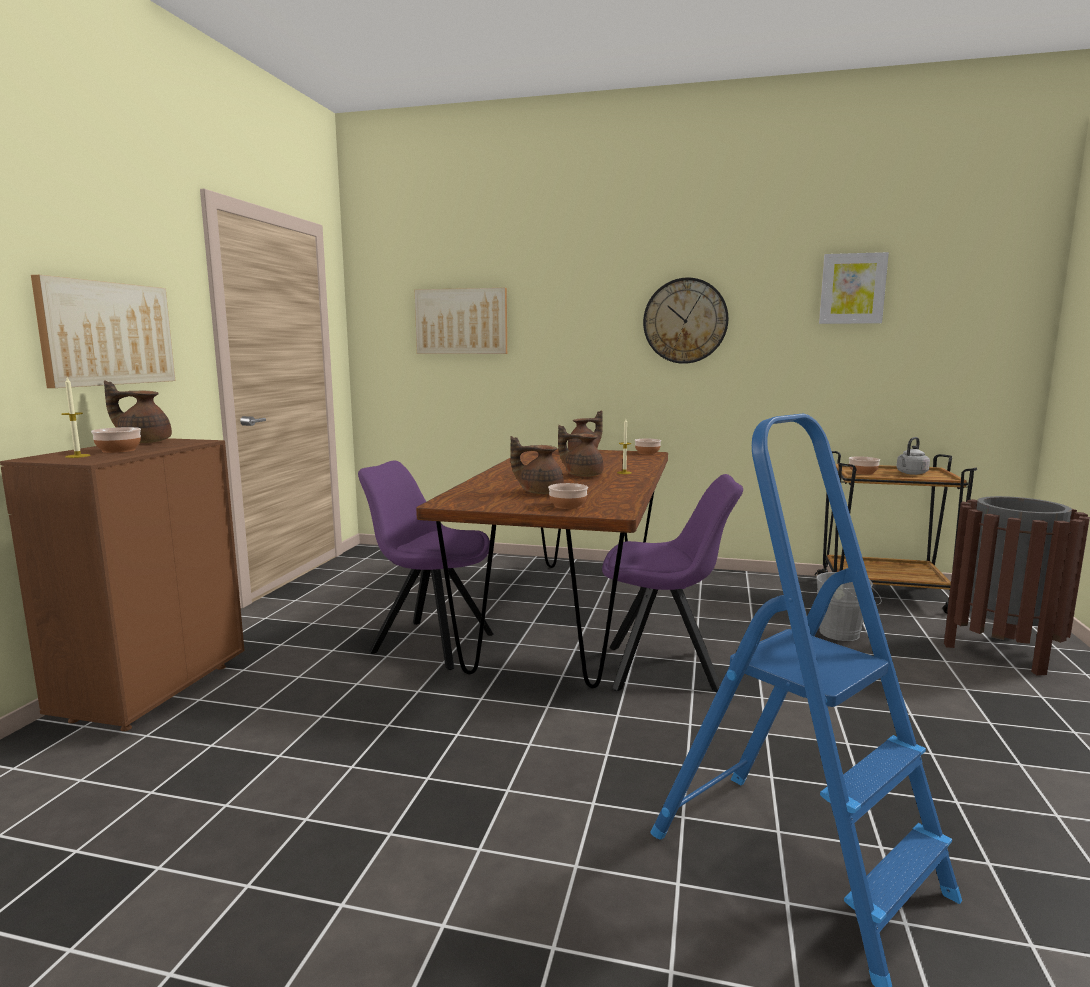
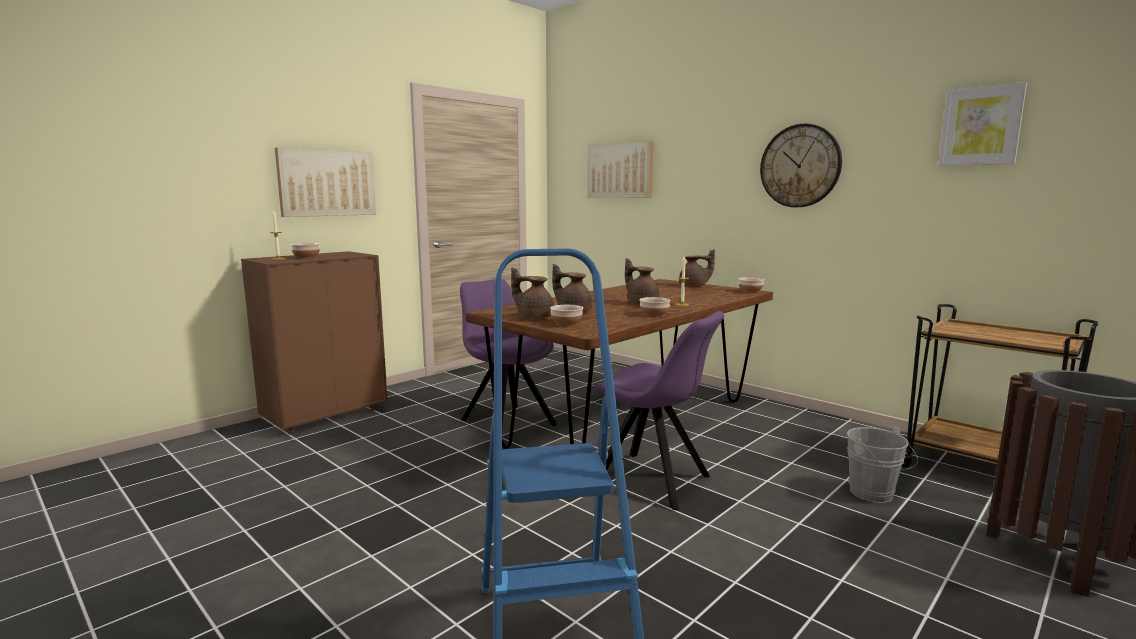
camera: 30 degrees right, 0 degrees up
brown teapot [104,380,172,443] -> brown teapot moved to [511,267,554,319]
bowl [849,456,880,474] -> bowl moved to [639,297,671,317]
grey kettle [896,437,930,475] -> none

